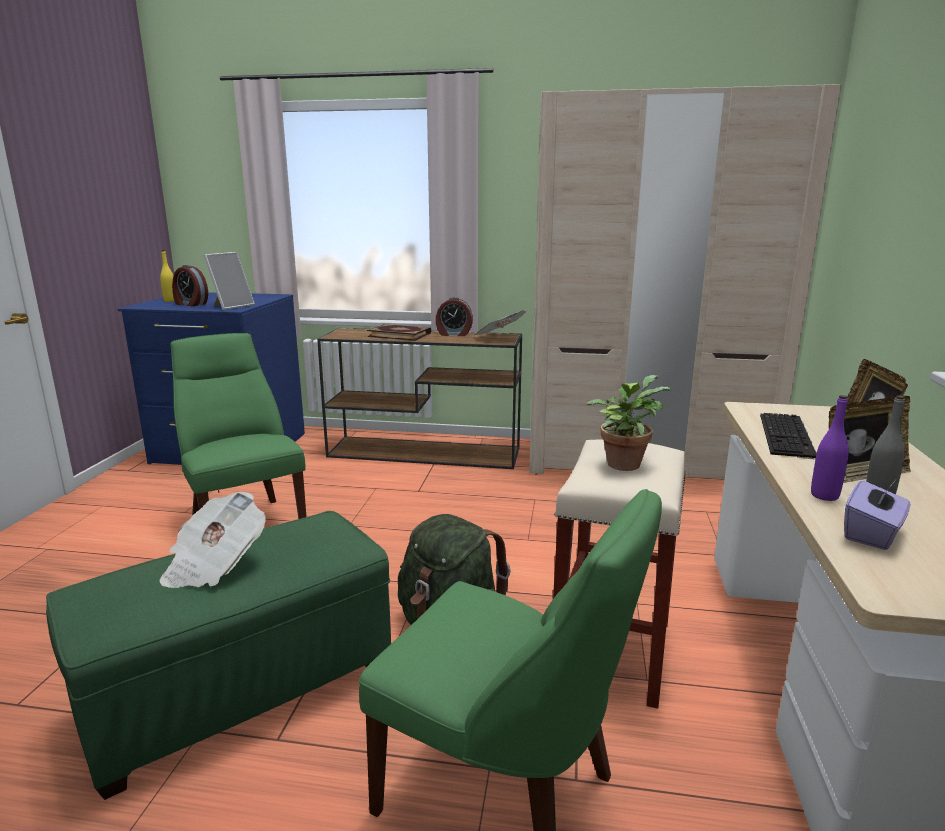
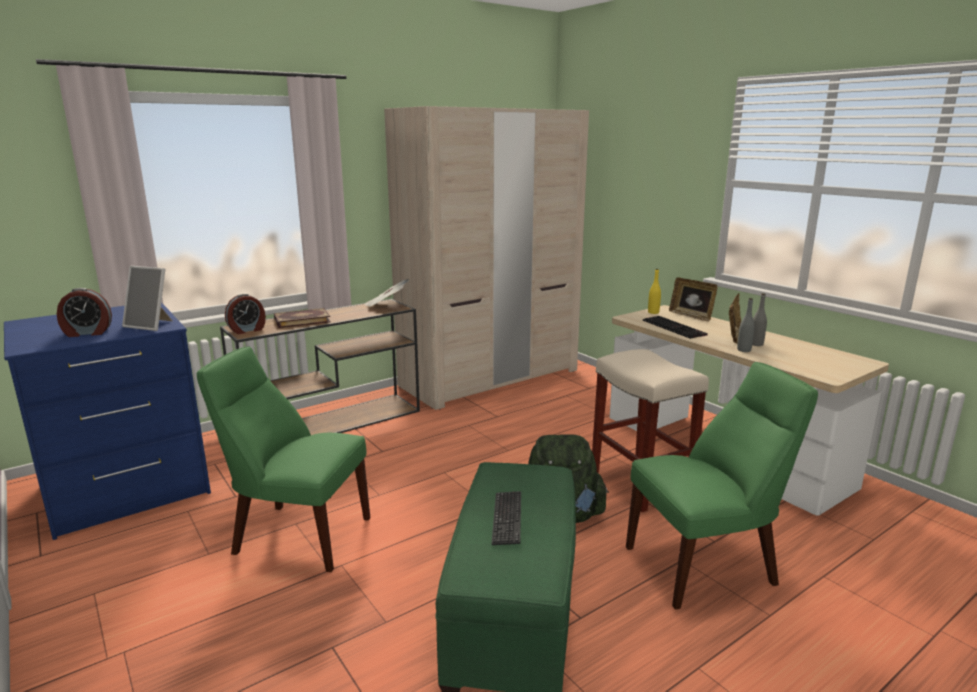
camera: 45 degrees left, 0 degrees up
newspaper [159,492,266,588] -> keyboard [491,491,521,545]
yellow bottle [160,250,174,302] -> yellow bottle moved to [648,269,661,314]
picture frame [204,252,255,310] -> picture frame turned 120 degrees clockwise [122,266,172,331]
alarm clock [436,297,473,336] -> alarm clock moved to [225,294,266,334]
potted plant [587,375,670,471] -> none
purple bottle [811,395,849,501] -> grey bottle [737,298,755,352]
purple tissue box [844,479,911,550] -> none

